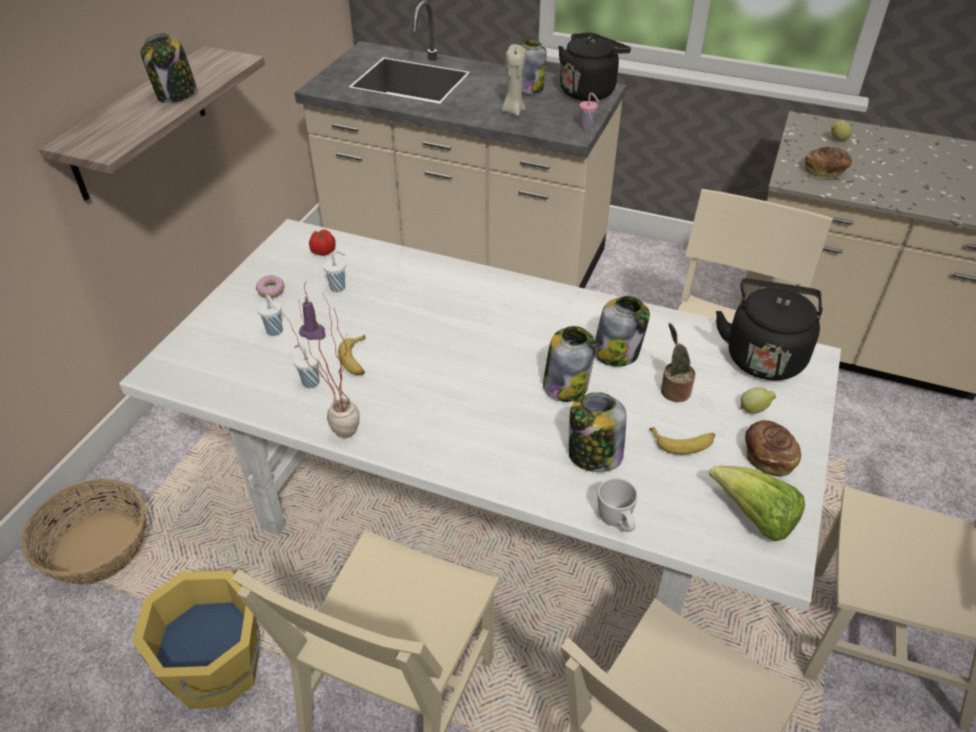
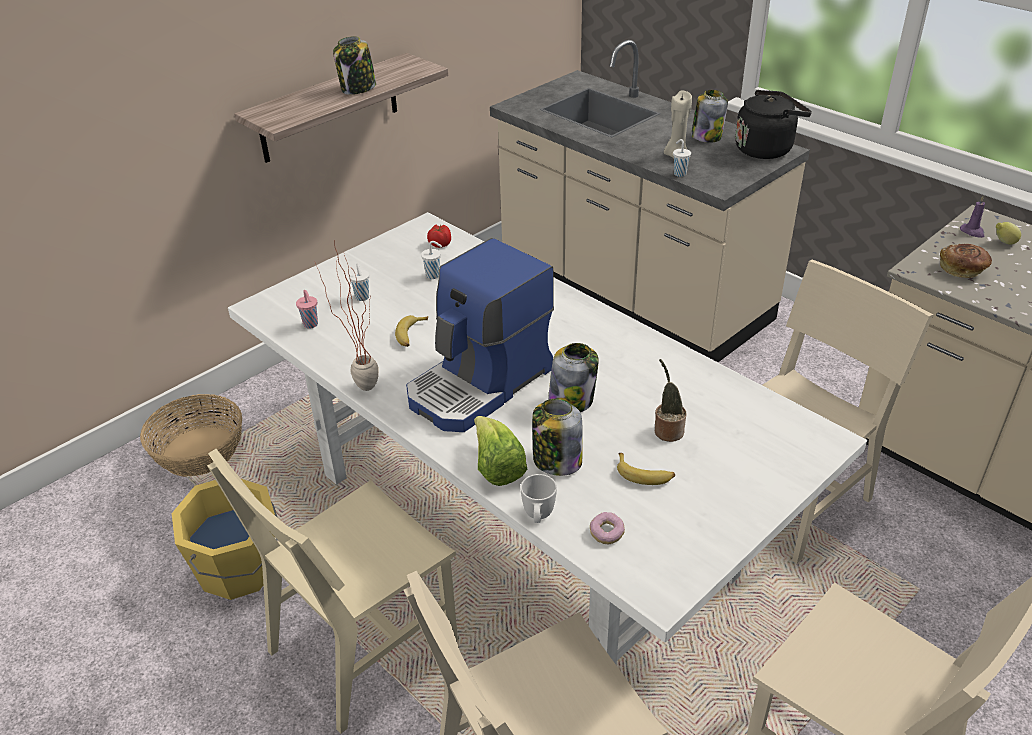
camera: 25 degrees right, 5 degrees down
donut [256,275,285,298] -> donut moved to [590,512,625,544]
white cup [294,343,319,388] -> white cup moved to [673,139,691,177]
purple candle [299,296,326,340] -> purple candle moved to [960,196,985,238]
pink cup [580,93,599,130] -> pink cup moved to [296,290,318,329]
jar [595,296,650,367] -> none
lettuce [709,466,805,541] -> lettuce moved to [474,416,527,486]
black kettle [716,278,823,380] -> none
lemon [741,387,776,414] -> none
bread [745,420,801,477] -> none
none -> coffee machine [406,238,554,432]

